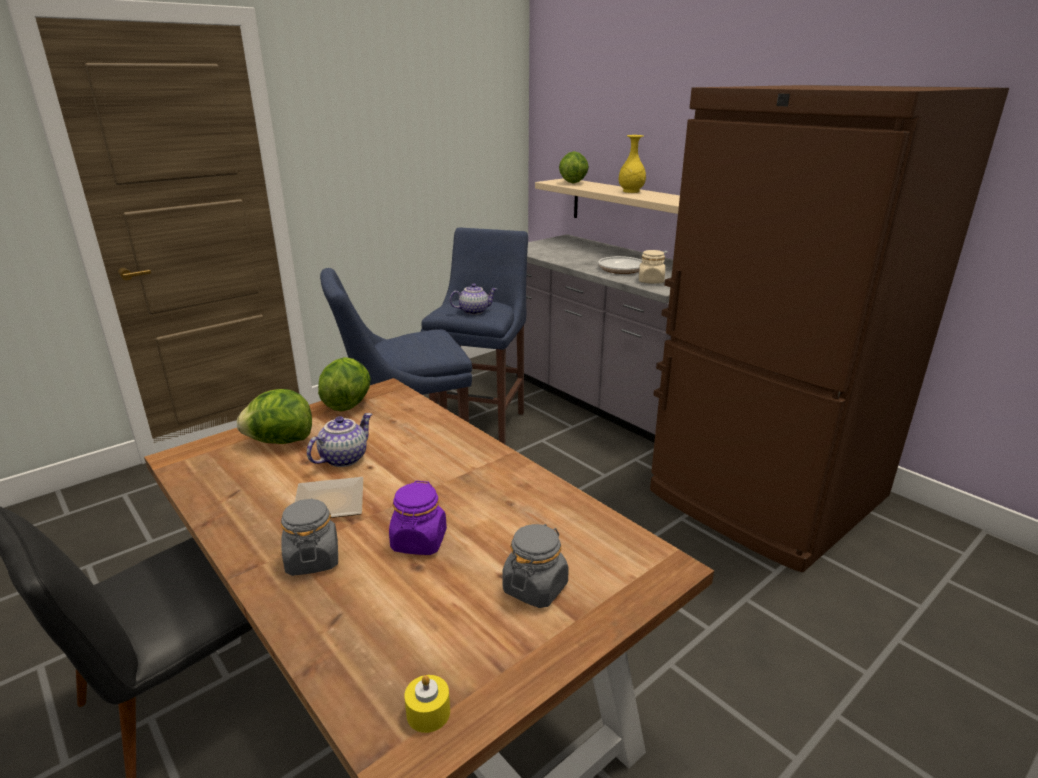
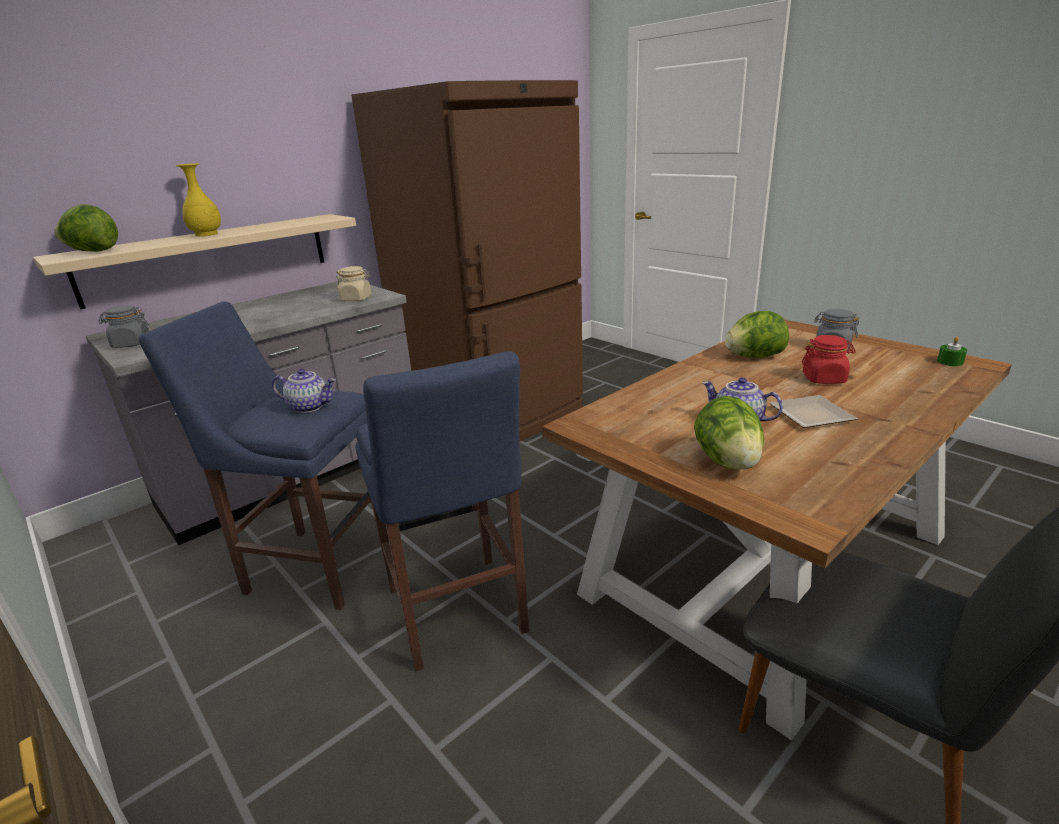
camera: 90 degrees left, 0 degrees up
grey jar [281,498,338,576] -> grey jar moved to [98,305,150,348]
lettuce [318,357,371,412] -> lettuce moved to [725,311,789,358]
purple jar [389,481,447,555] -> red jar [802,335,856,384]
yellow candle [404,675,450,733] -> green candle [937,337,967,366]
teapot [450,283,497,315] -> teapot turned 120 degrees clockwise [272,369,336,413]
frying pan [598,251,668,274] -> none

